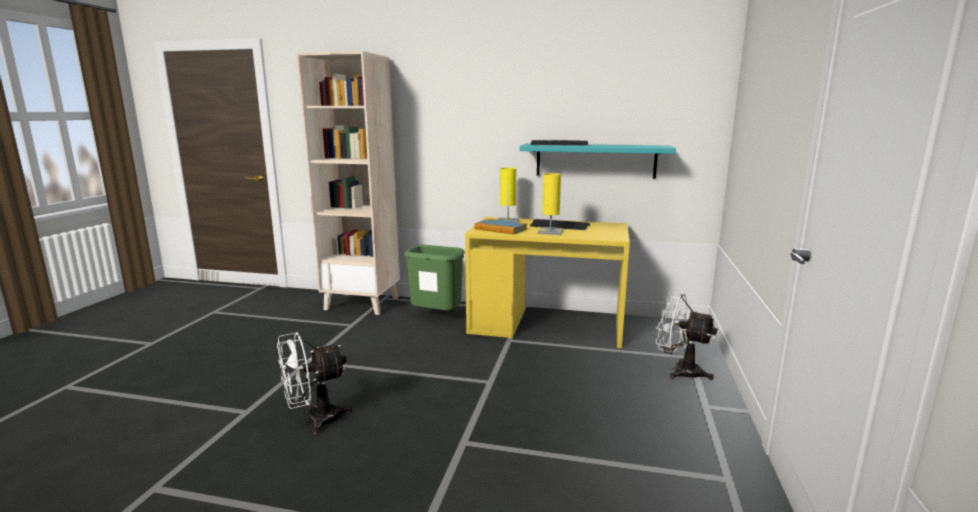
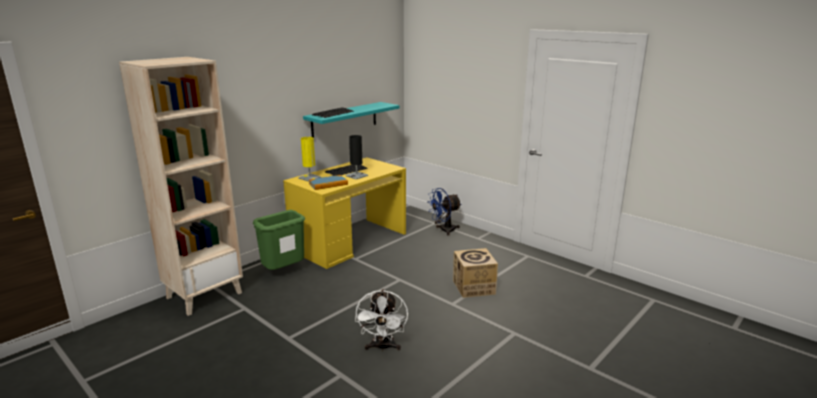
camera: 60 degrees left, 5 degrees up
yellow table lamp [537,173,563,235] -> black table lamp [345,135,368,179]
white fan [656,292,717,380] -> blue fan [427,188,462,235]
none -> cardboard box [453,248,498,298]

